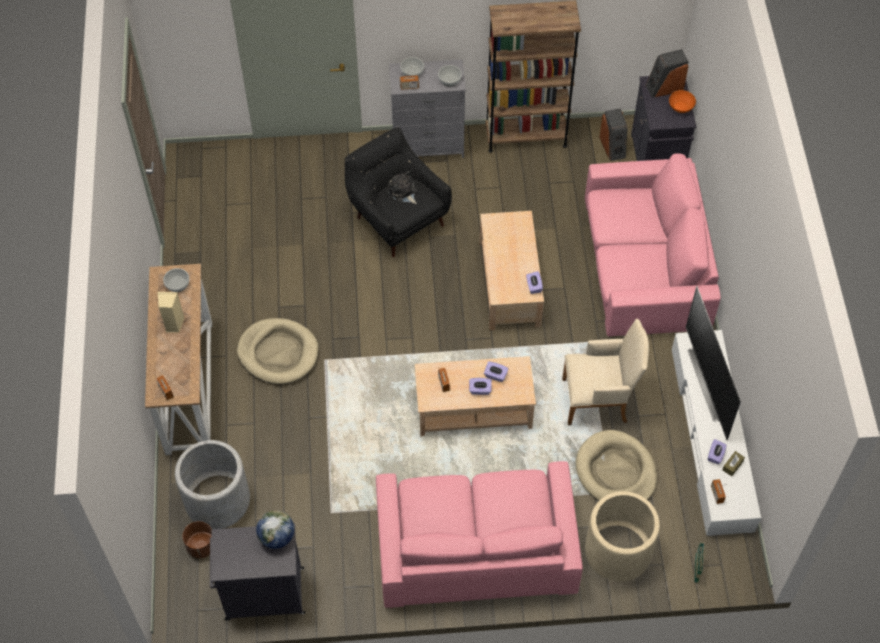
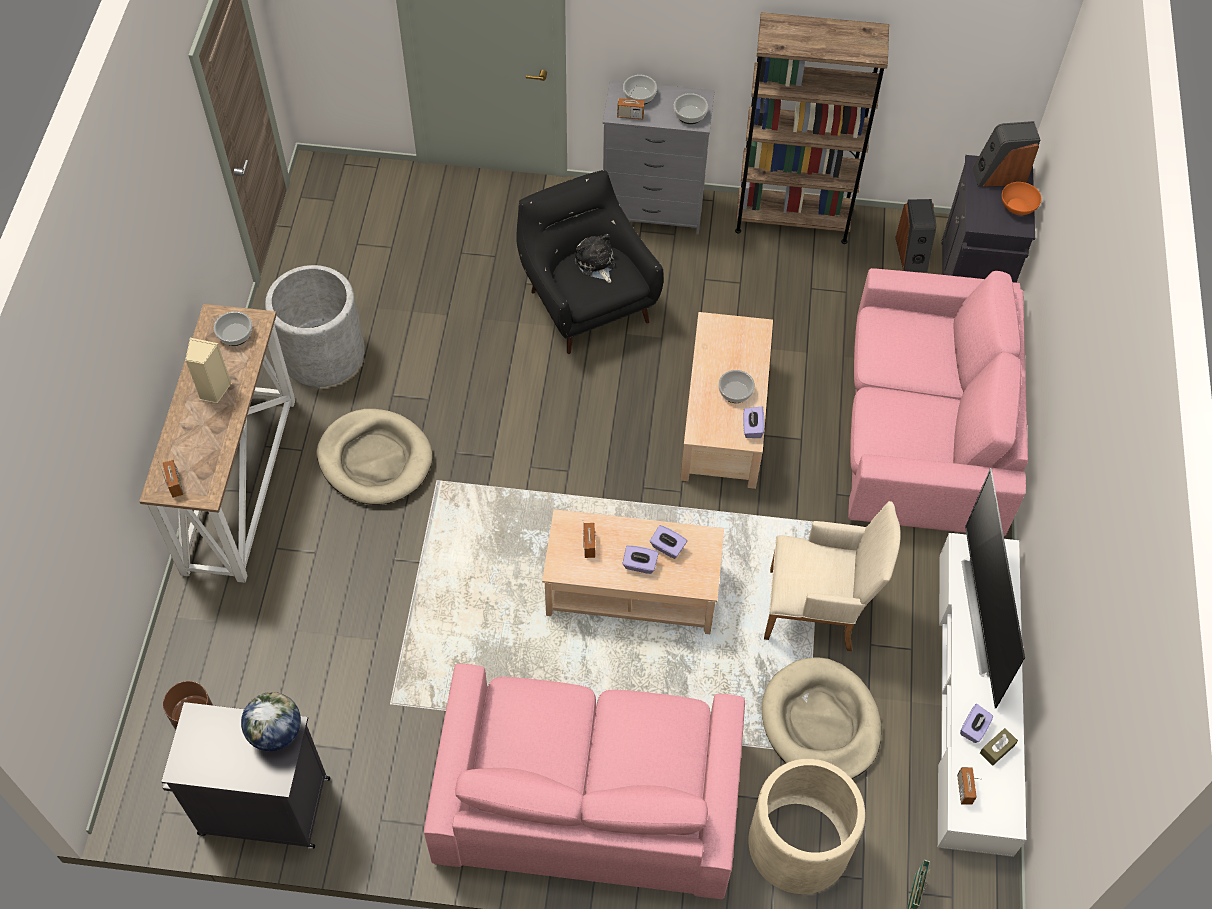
camera: 10 degrees right, 0 degrees up
grey planter [175,440,250,529] -> grey planter moved to [265,265,365,387]
none -> bowl [719,370,755,403]

